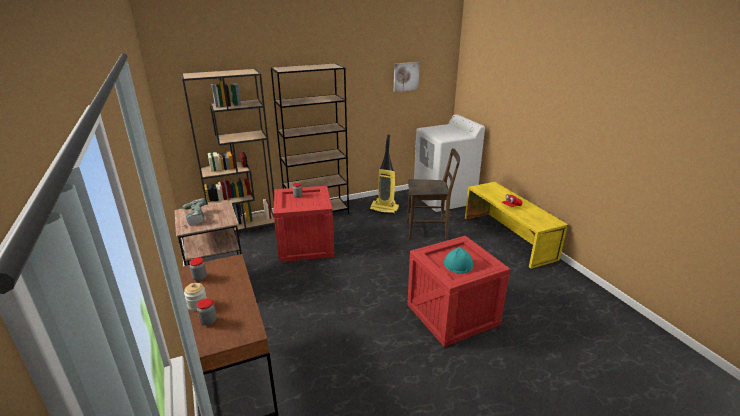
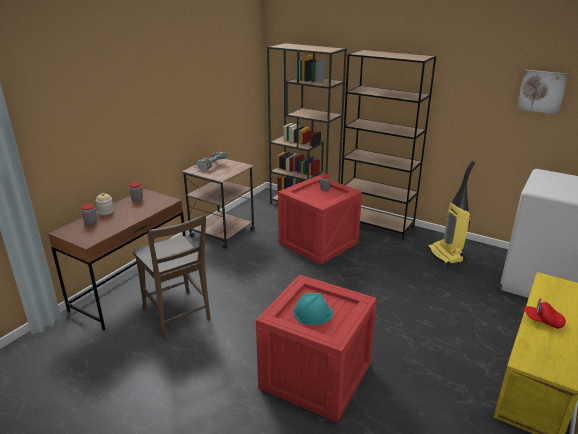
camera: 55 degrees right, 0 degrees up
brown chair [406,148,460,239] -> brown chair moved to [133,216,211,338]

